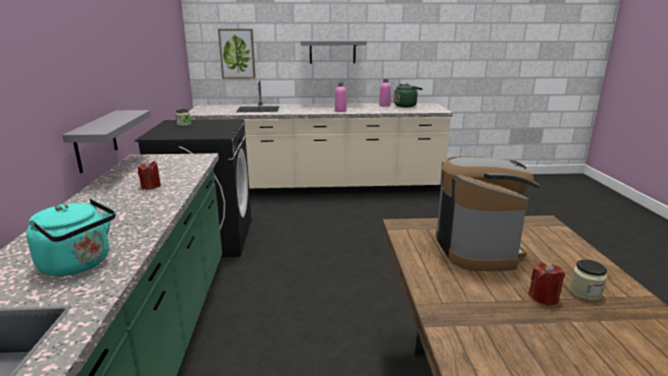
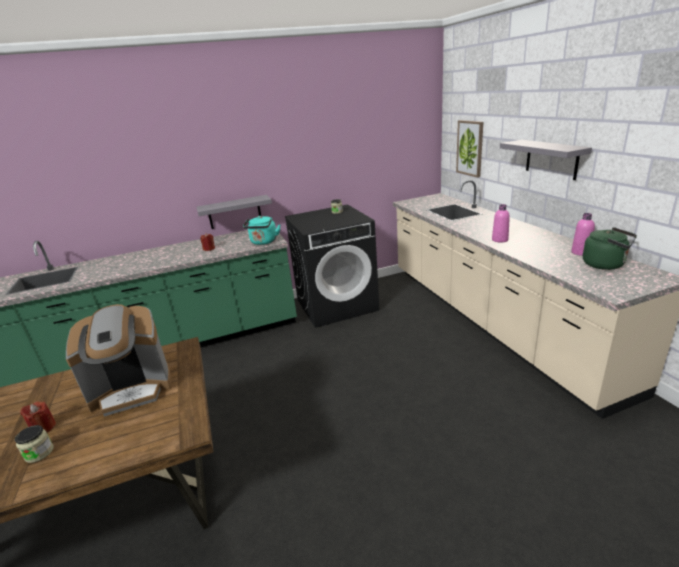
camera: 75 degrees right, 5 degrees up
turquoise kettle [26,199,116,276] -> turquoise kettle moved to [243,216,280,245]

